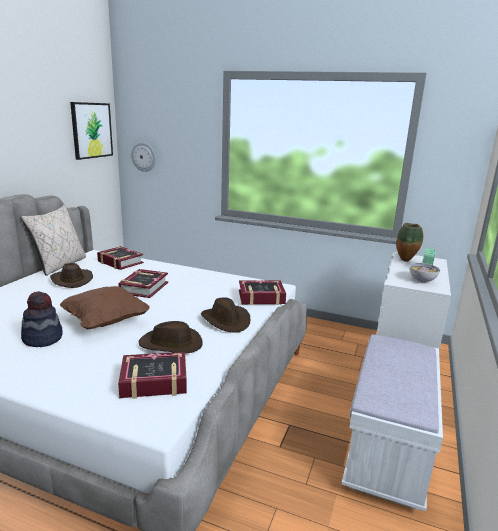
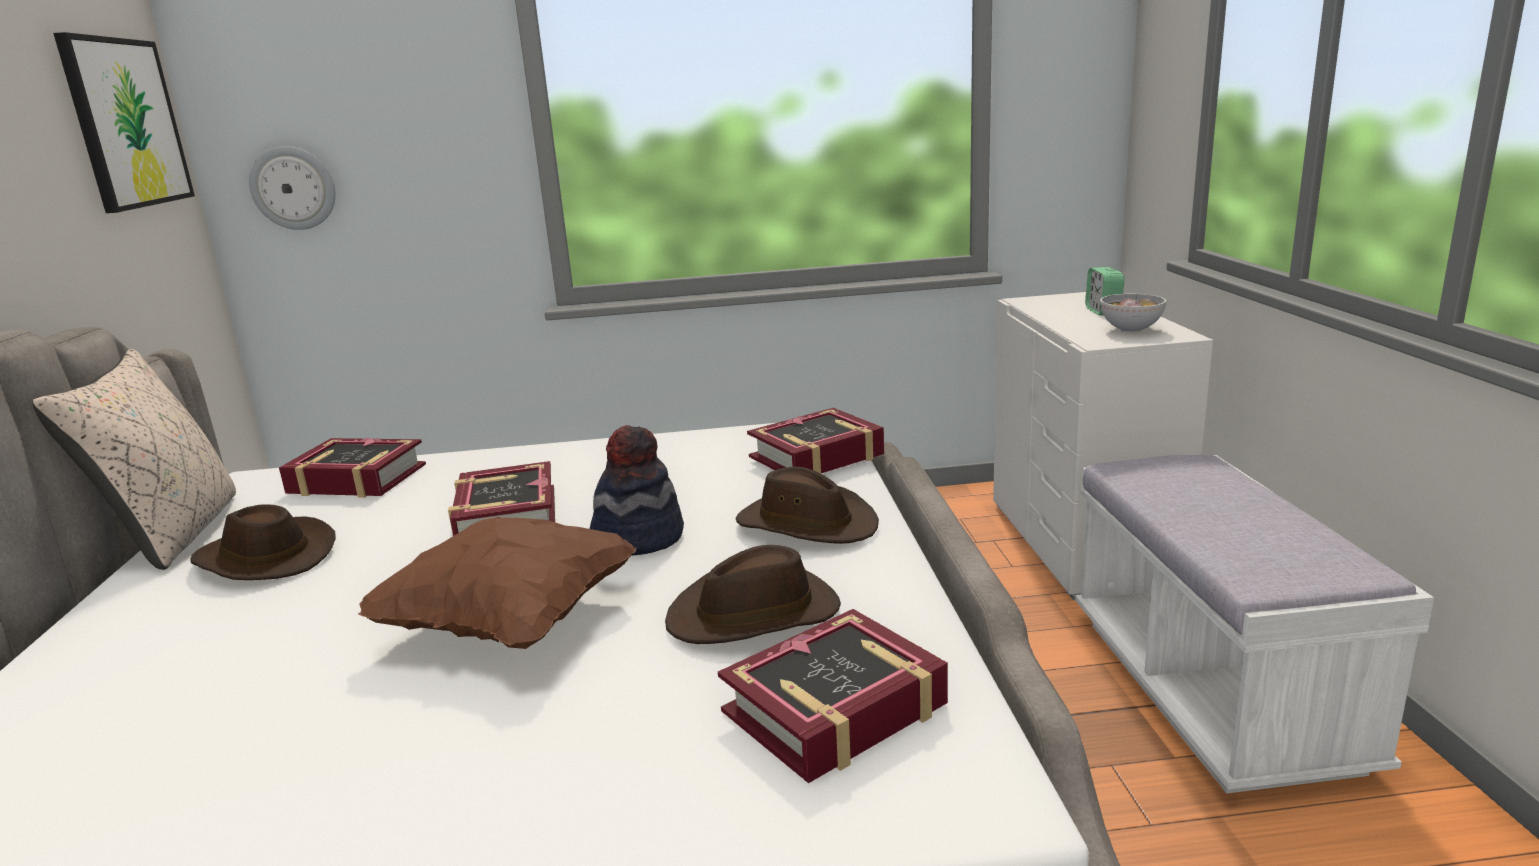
camera: 25 degrees left, 0 degrees up
hat [21,291,63,347] -> hat moved to [590,425,684,556]
vase [396,223,423,262] -> none

